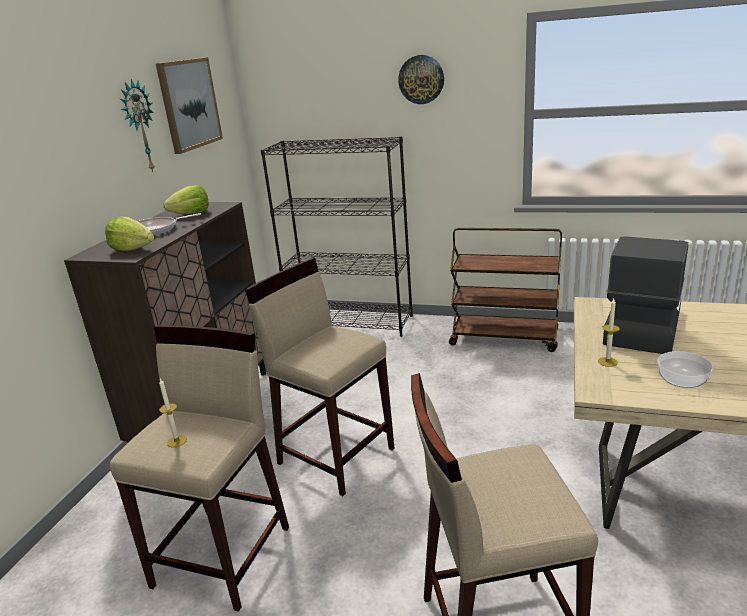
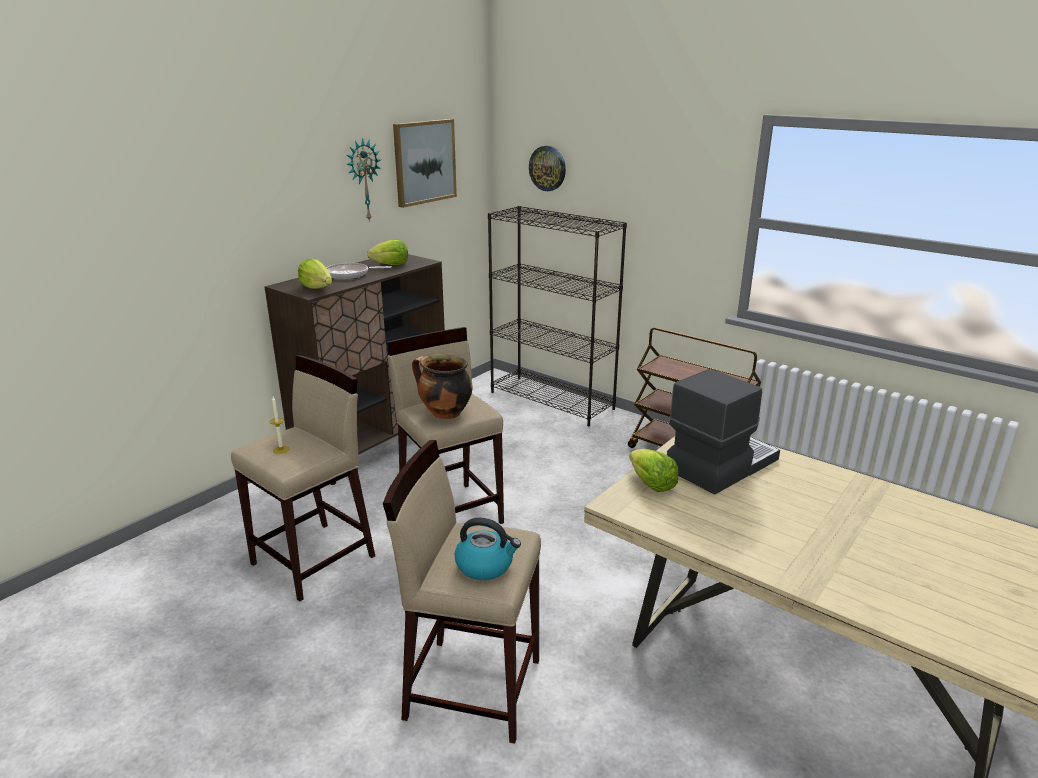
camera: 20 degrees right, 0 degrees up
wall clock [398,55,444,104] -> wall clock moved to [529,146,566,191]
candle [598,299,620,367] -> lettuce [629,449,678,492]
bowl [657,351,713,388] -> none
none -> cooking pot [412,354,473,419]
none -> kettle [455,517,521,580]

